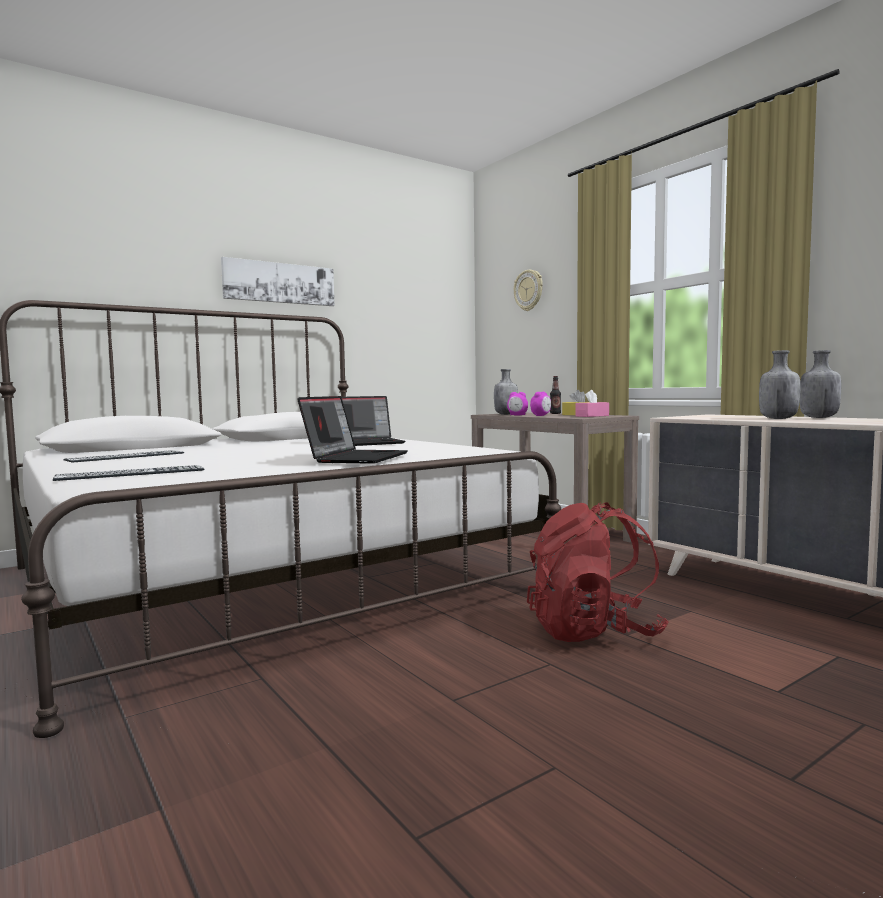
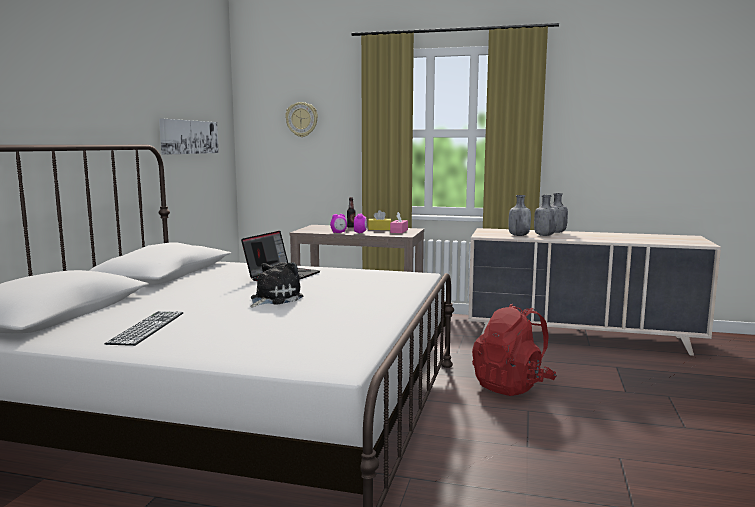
camera: 40 degrees left, 5 degrees up
keyboard [53,465,204,481] -> none
picture [221,257,334,306] -> picture moved to [159,119,219,155]
laptop [297,396,408,464] -> none
grey bottle [494,369,518,415] -> grey bottle moved to [509,195,531,236]
none -> plush toy [250,262,304,307]

